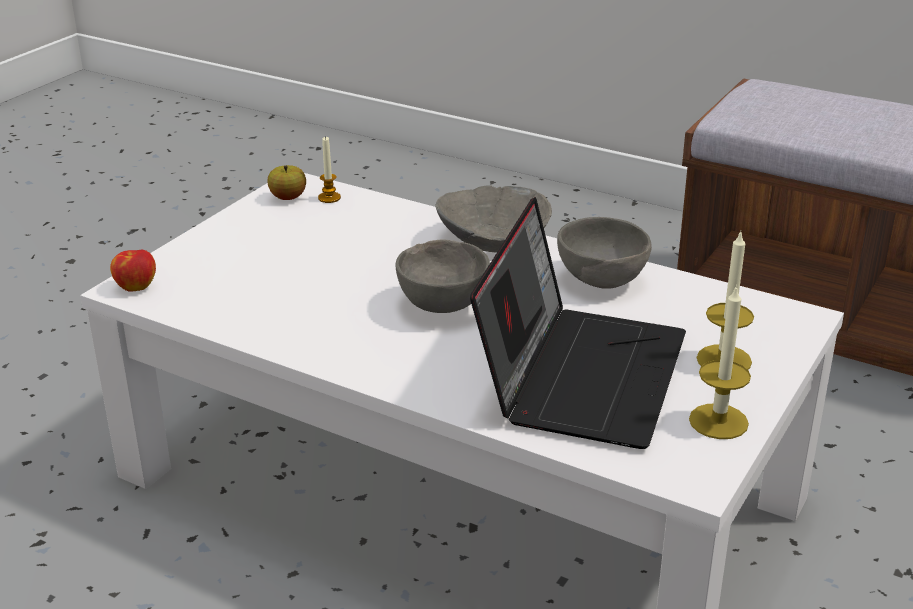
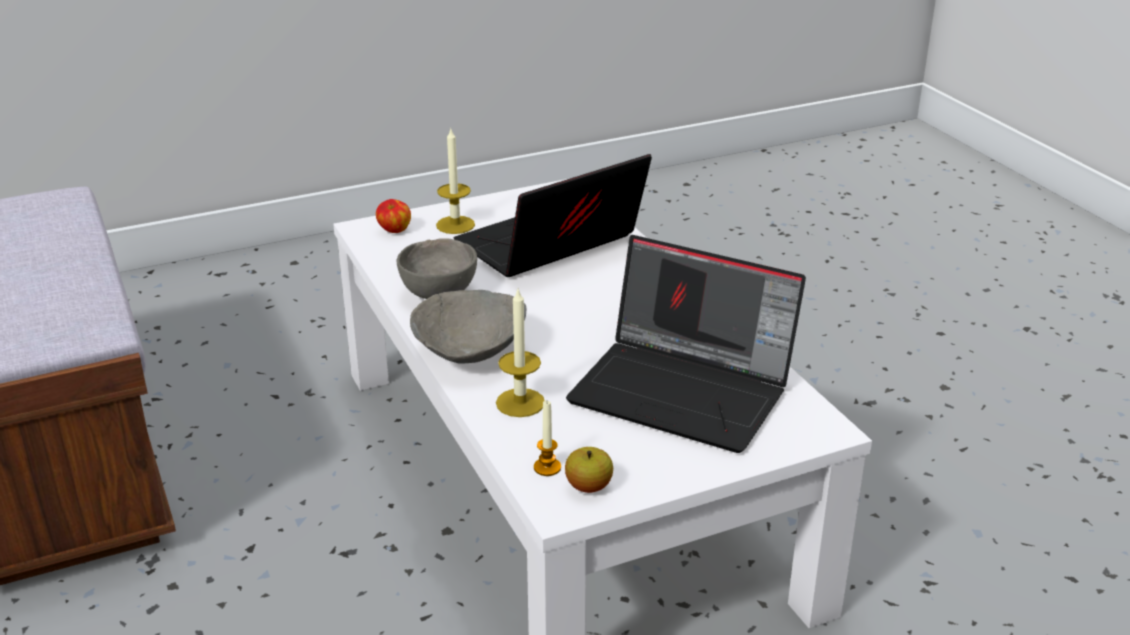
camera: 145 degrees left, 0 degrees up
apple [110,250,156,292] -> apple moved to [376,199,411,233]
grey bowl [395,240,490,313] -> none
candle [689,285,751,439] -> candle moved to [496,290,545,417]
none -> laptop [566,235,806,453]

